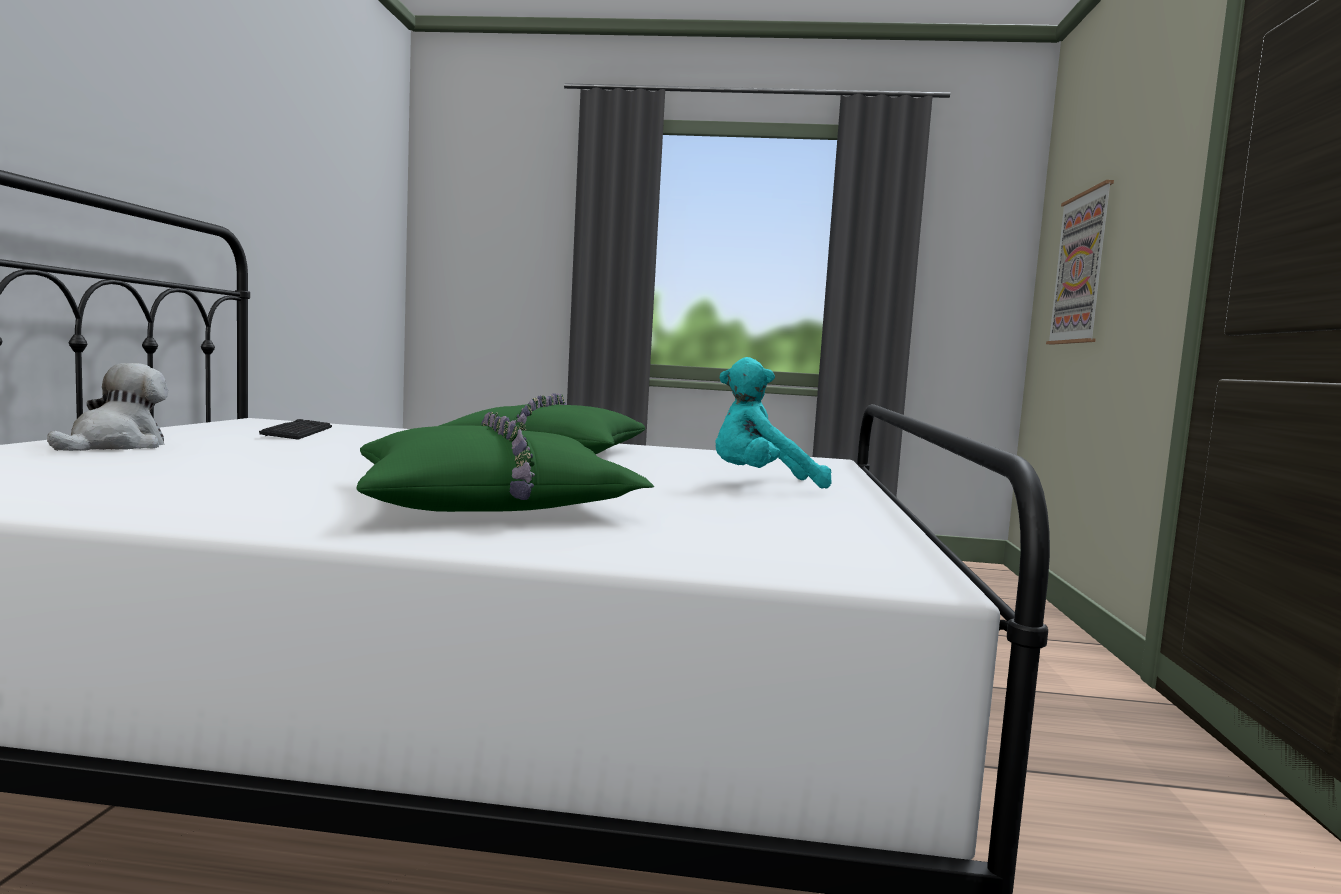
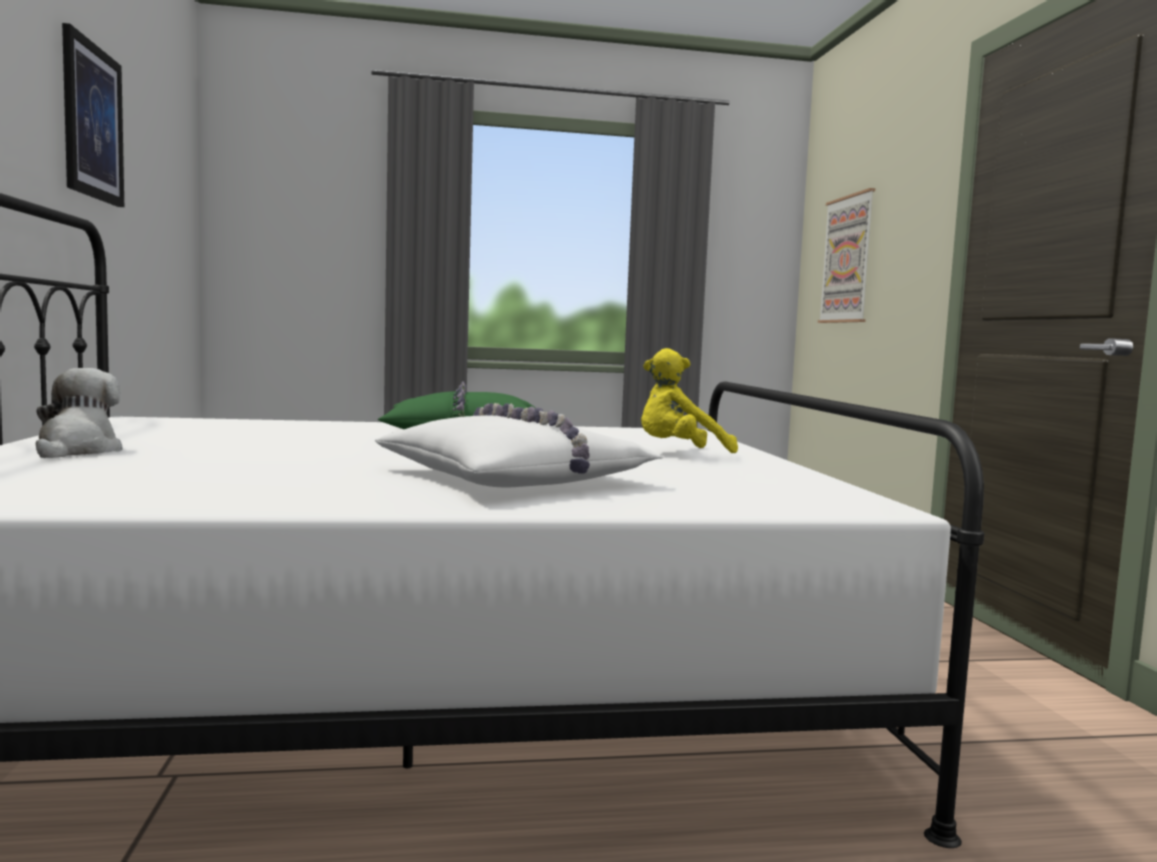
camera: 15 degrees left, 0 degrees up
keyboard [259,419,332,440] -> none
green pillow [357,412,654,512] -> white pillow [375,403,663,488]
turquoise plush toy [715,357,832,489] -> yellow plush toy [641,348,738,453]
none -> picture [62,23,124,207]

